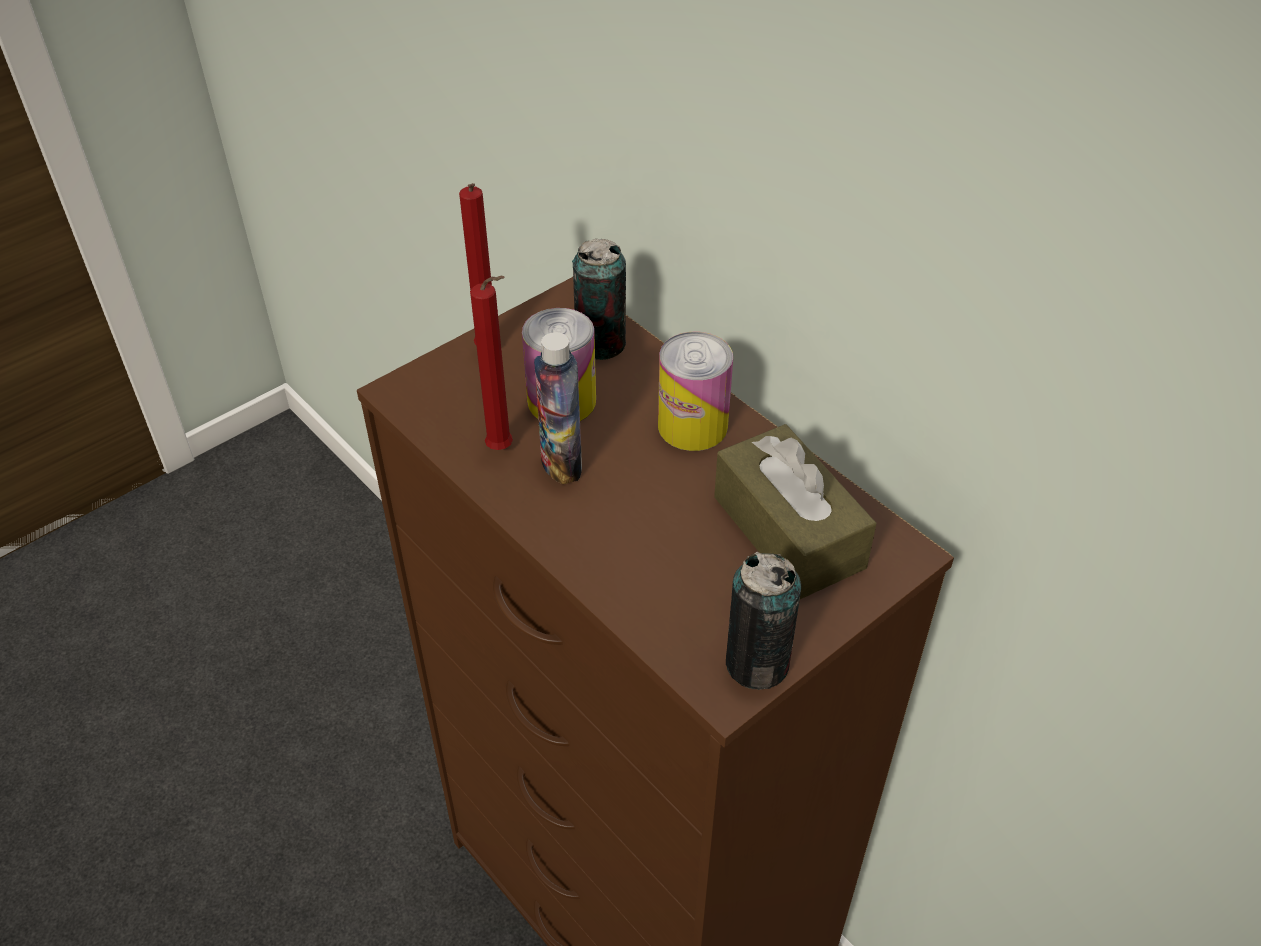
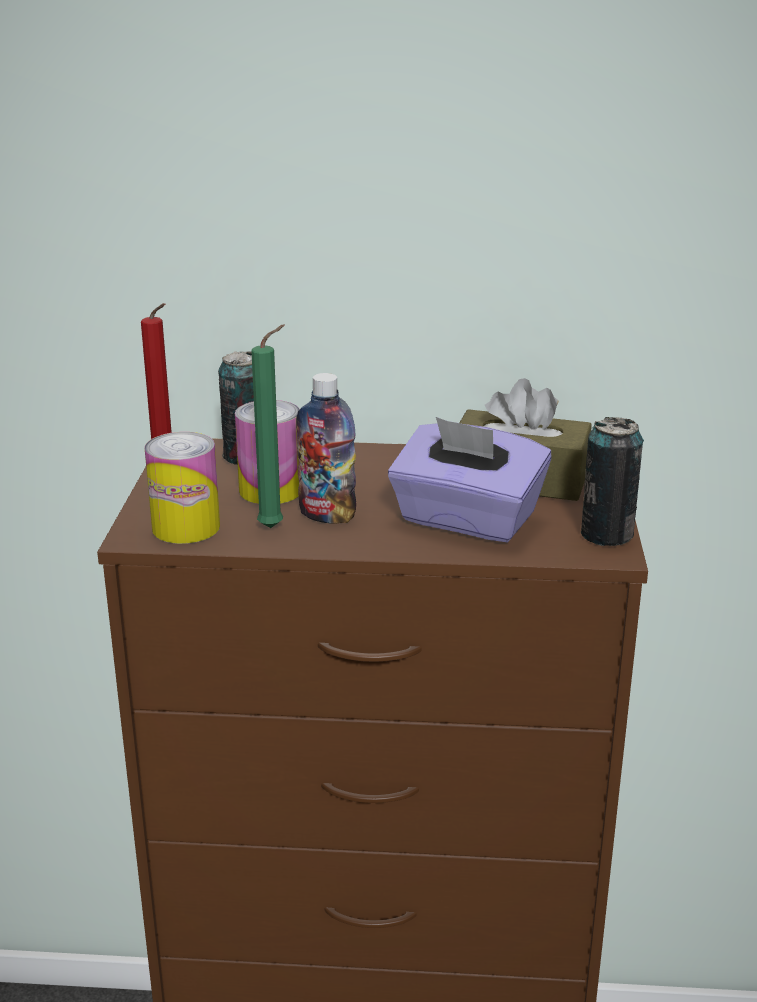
camera: 45 degrees left, 20 degrees down
red candle [470,276,513,450] -> green candle [251,324,285,528]
can [658,332,733,451] -> can moved to [144,432,220,544]
none -> purple tissue box [388,417,552,543]

